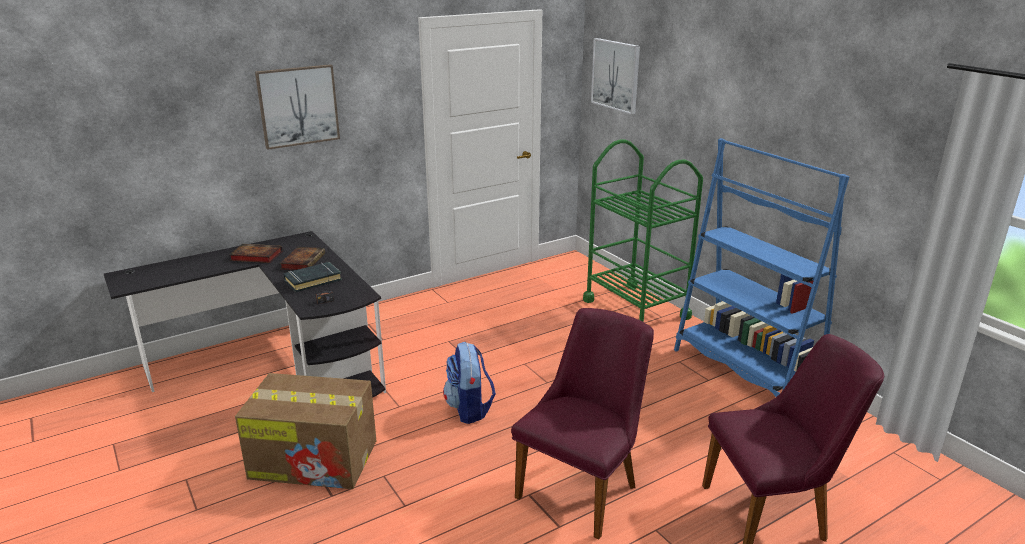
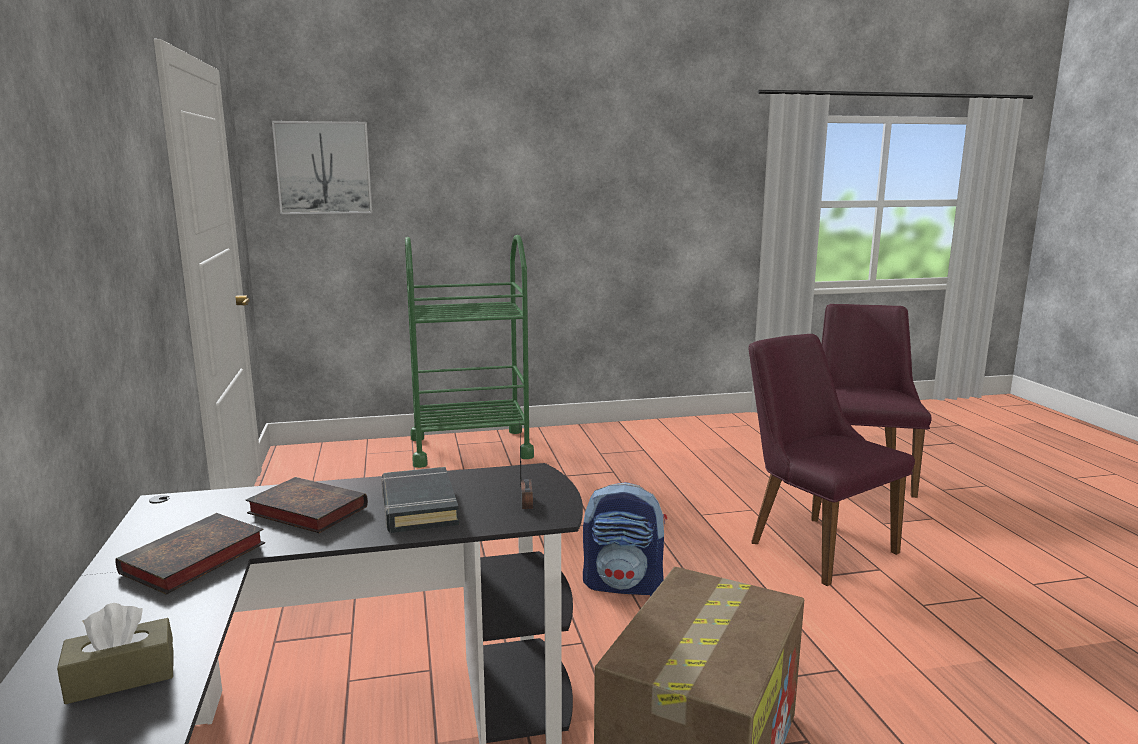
camera: 70 degrees left, 10 degrees down
picture [255,64,340,150] -> none
blue bookcase [674,138,849,397] -> none
none -> brown tissue box [57,603,174,704]

